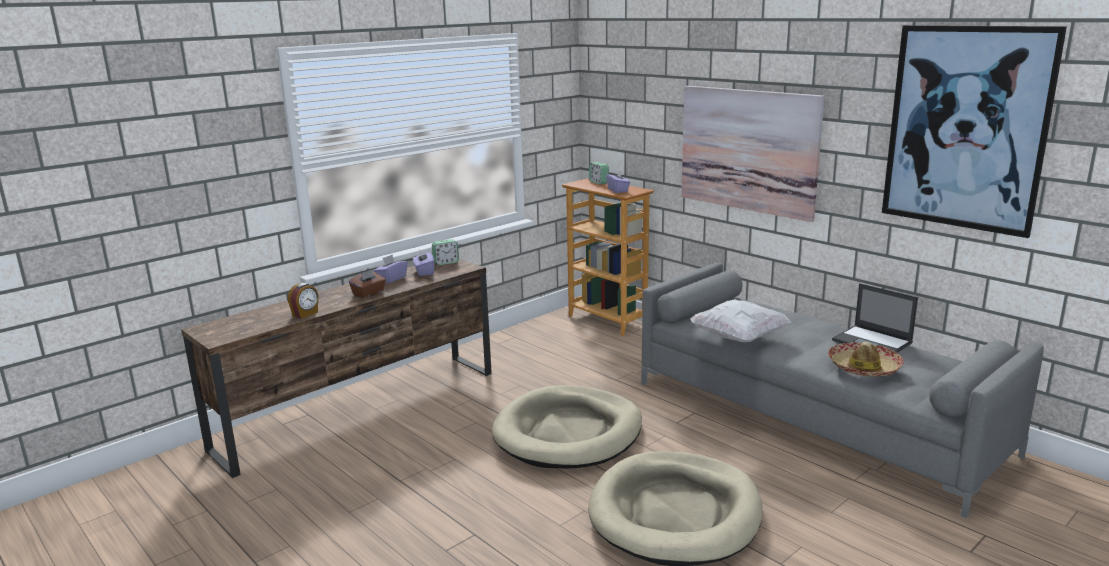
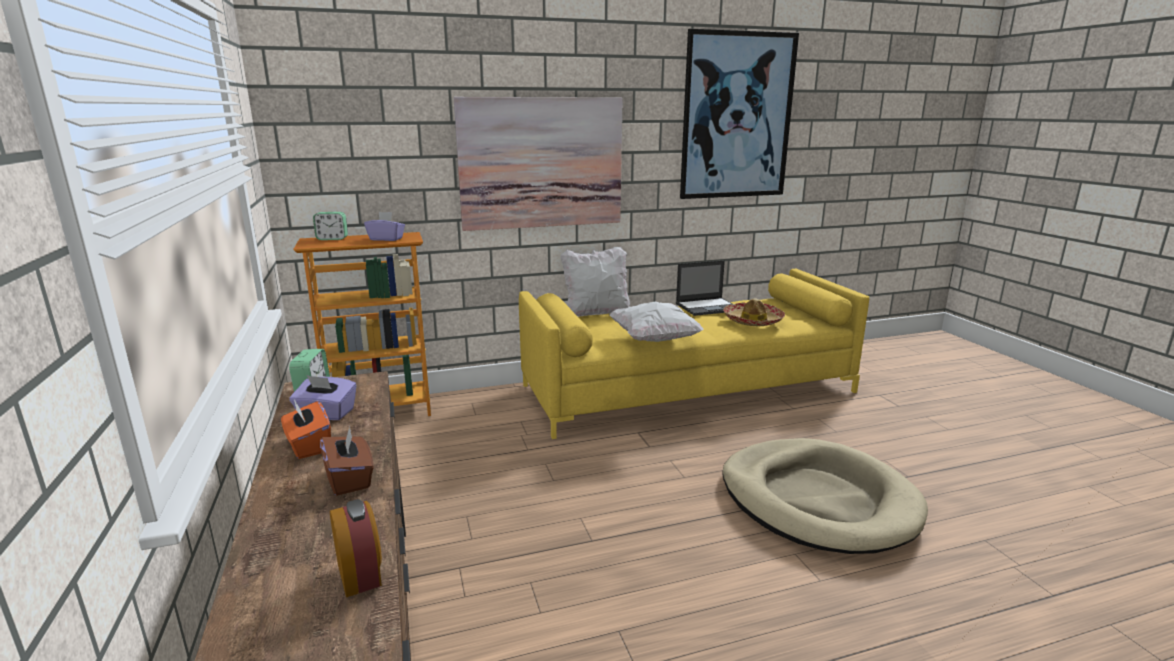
camera: 65 degrees left, 0 degrees up
purple tissue box [374,255,408,284] -> orange tissue box [281,400,331,459]
beige dog bed [492,385,642,468] -> none
grey sofa [641,262,1044,518] -> yellow sofa [519,269,869,439]
none -> white pillow [561,247,630,317]

